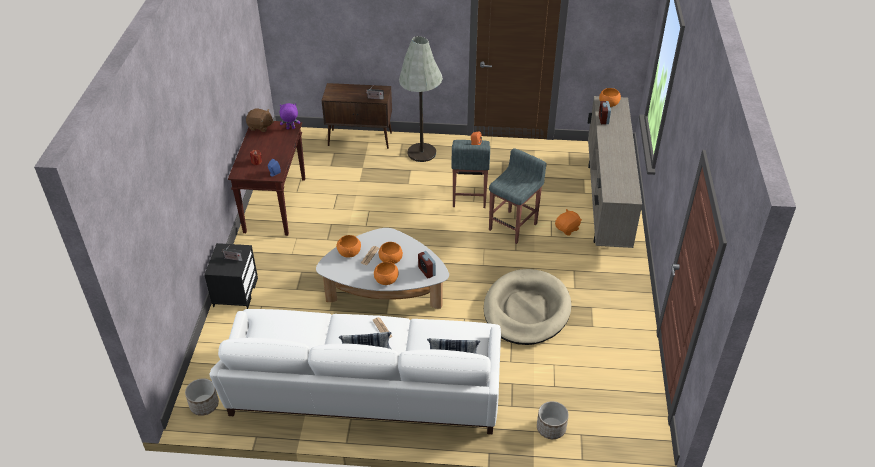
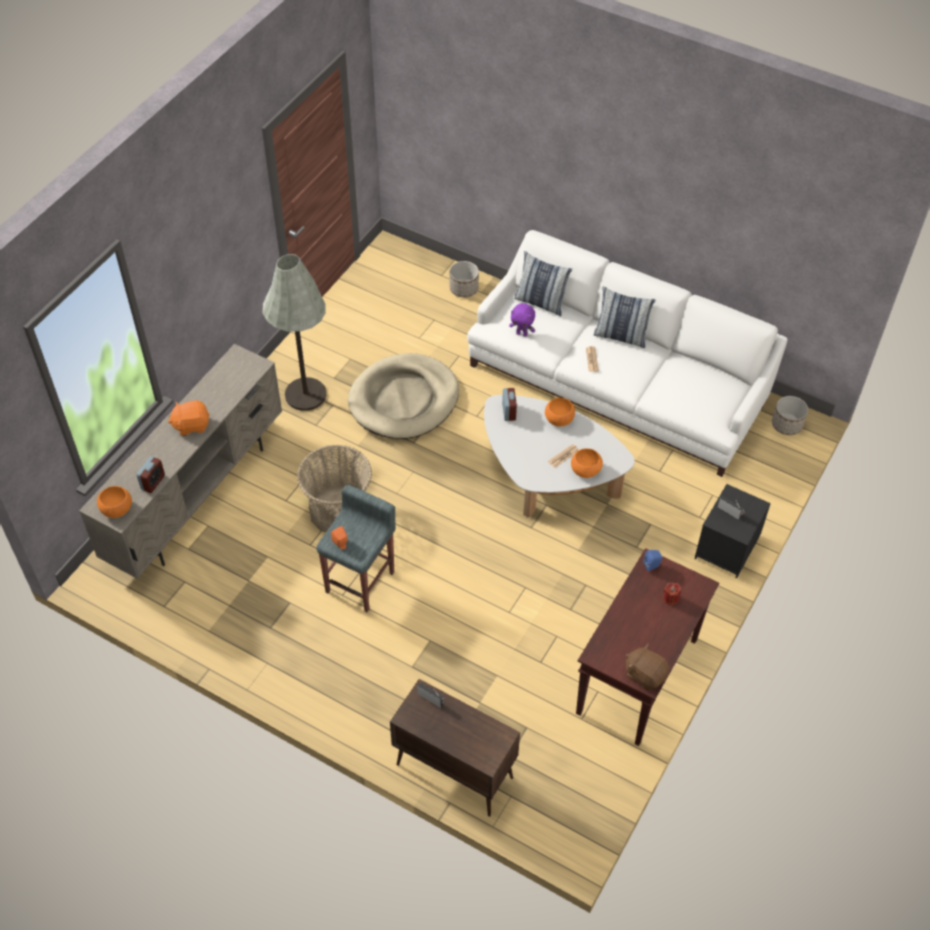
camera: 155 degrees left, 10 degrees up
purple plush toy [280,103,300,129] -> purple plush toy moved to [509,303,535,337]
orange bowl [379,242,403,264] -> none
grey floor lamp [399,36,443,162] -> grey floor lamp moved to [263,254,326,411]
grey stool [489,148,547,244] -> basket [297,444,372,532]
orange plush toy [555,209,582,236] -> orange plush toy moved to [168,400,210,436]

